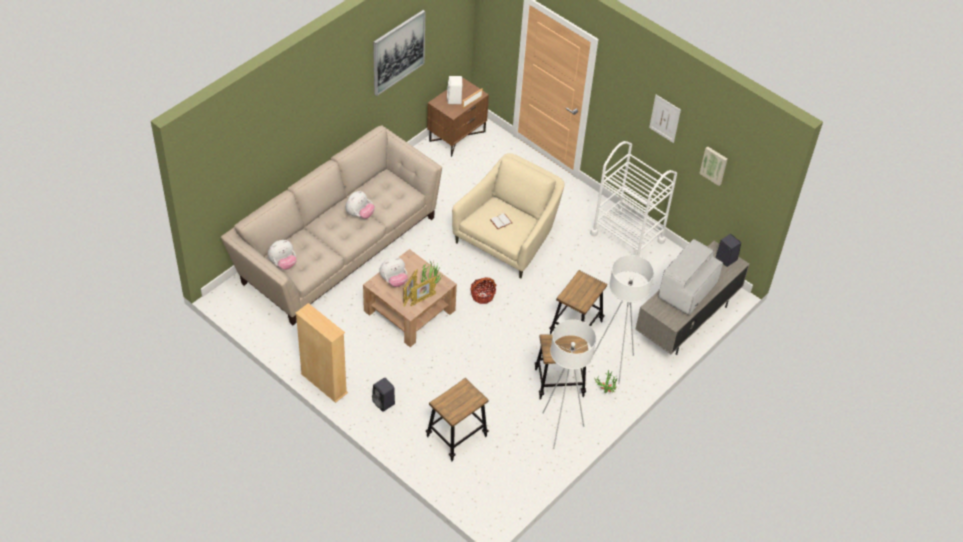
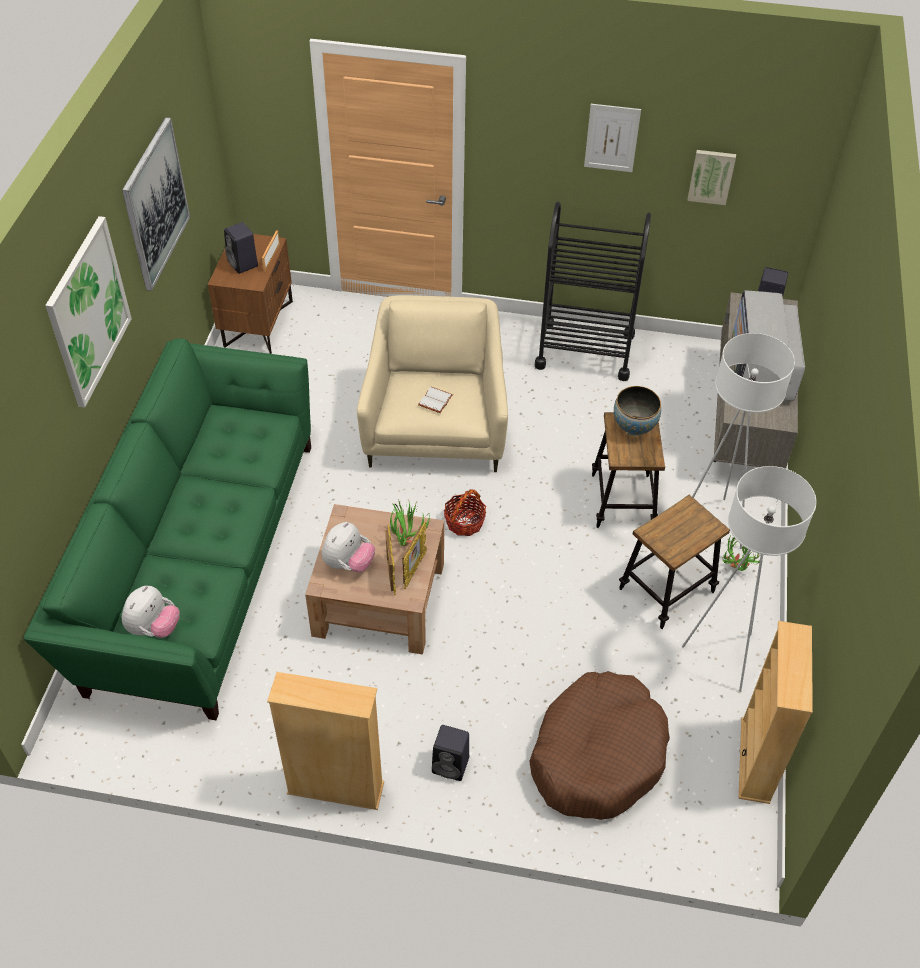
camera: 30 degrees left, 0 degrees up
beige sofa [221,125,442,325] -> green sofa [23,339,311,720]
plush toy [346,191,375,219] -> none
stool [426,378,489,461] -> brown dog bed [530,671,670,820]
white speaker [447,76,462,104] -> black speaker [224,222,258,274]
white cart [590,141,677,256] -> black cart [535,202,651,381]
none -> picture [45,216,132,408]
none -> bowl [614,386,661,436]
none -> beige bookcase [739,621,813,804]

